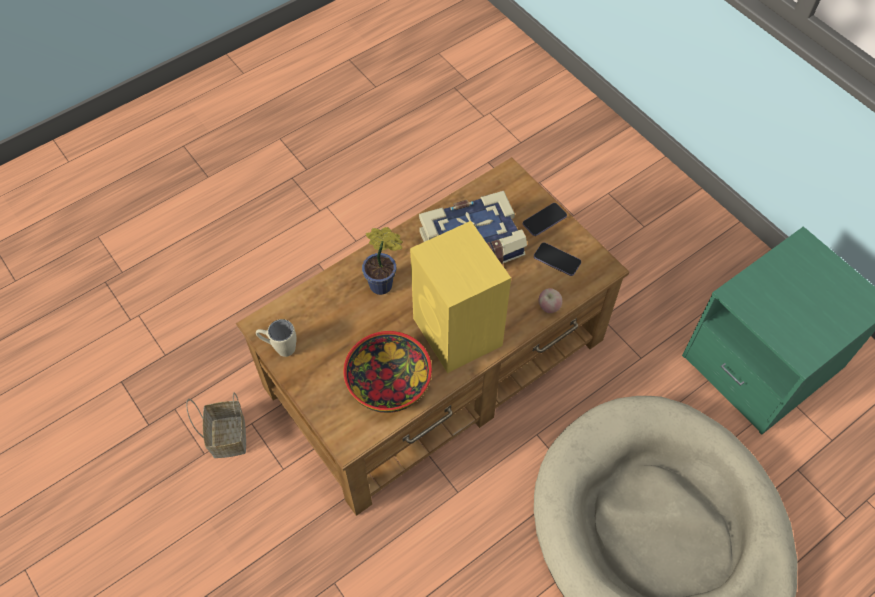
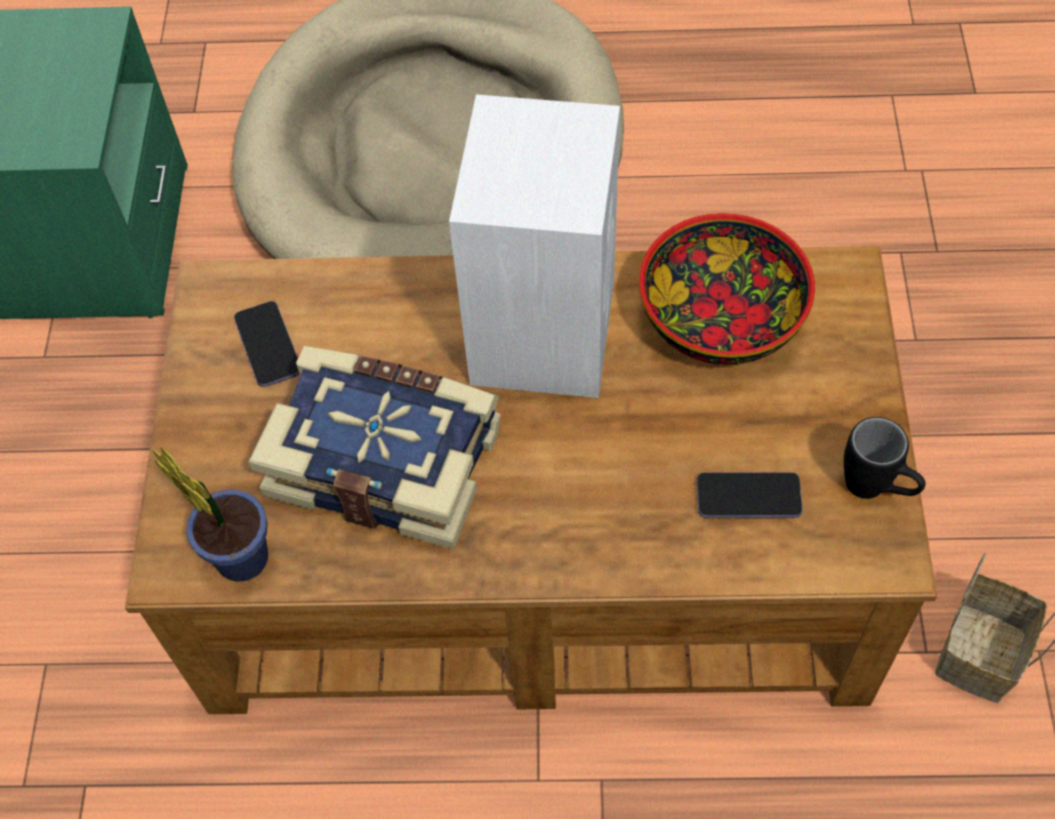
camera: 140 degrees left, 0 degrees up
beige mug [256,319,297,357] -> black mug [844,417,926,499]
potted plant [362,227,403,295] -> potted plant moved to [152,448,268,582]
yellow speaker [410,221,511,373] -> white speaker [449,94,620,398]
phone [523,203,567,236] -> phone moved to [697,472,803,518]
apple [539,288,562,313] -> none

